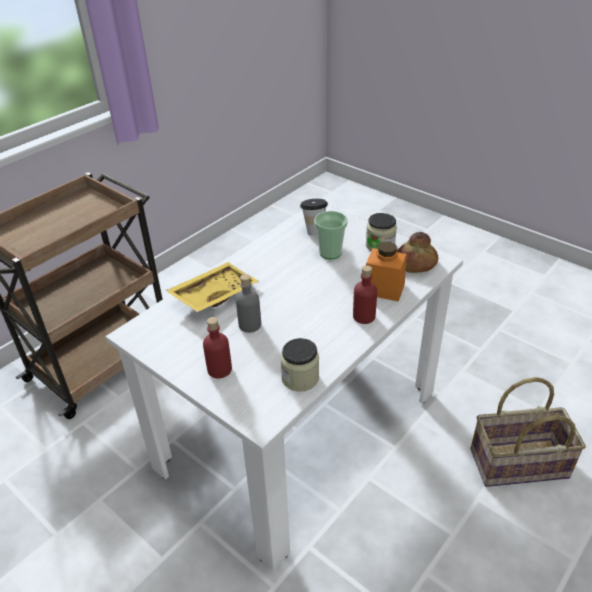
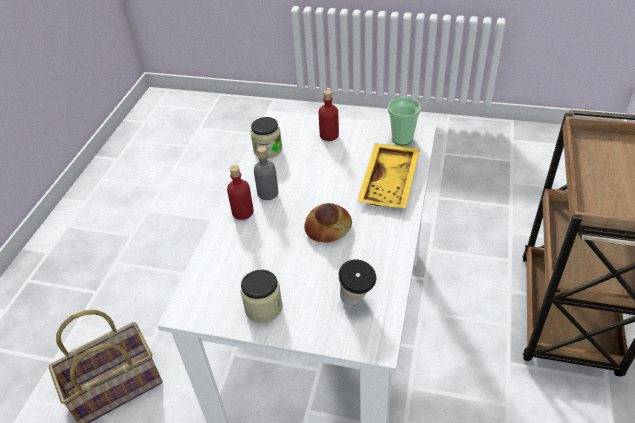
camera: 155 degrees right, 5 degrees up
grey bottle [236,274,261,333] -> grey bottle moved to [254,146,278,200]
cup [314,211,348,259] -> cup moved to [388,97,421,145]
orange jar [366,242,406,302] -> none
bread [397,232,438,273] -> bread moved to [304,203,352,242]

